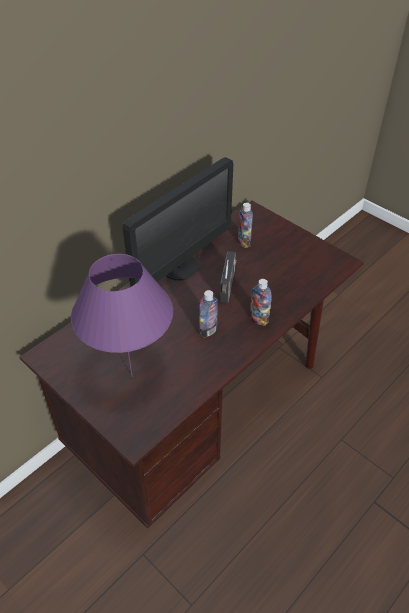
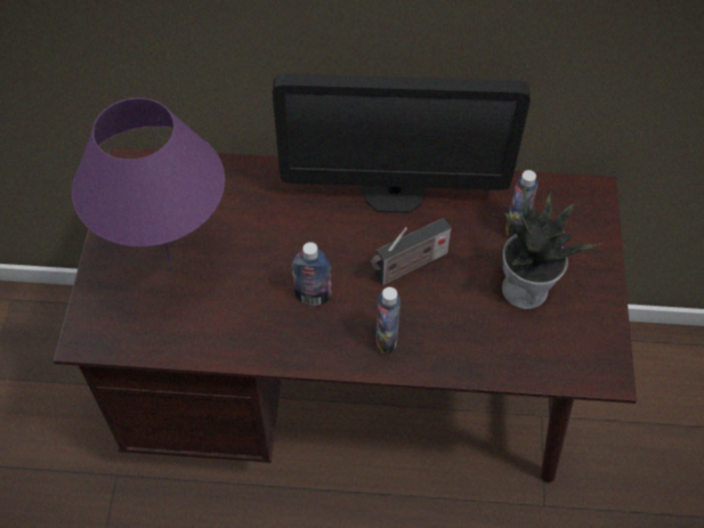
camera: 50 degrees right, 10 degrees up
none -> potted plant [502,186,602,309]

